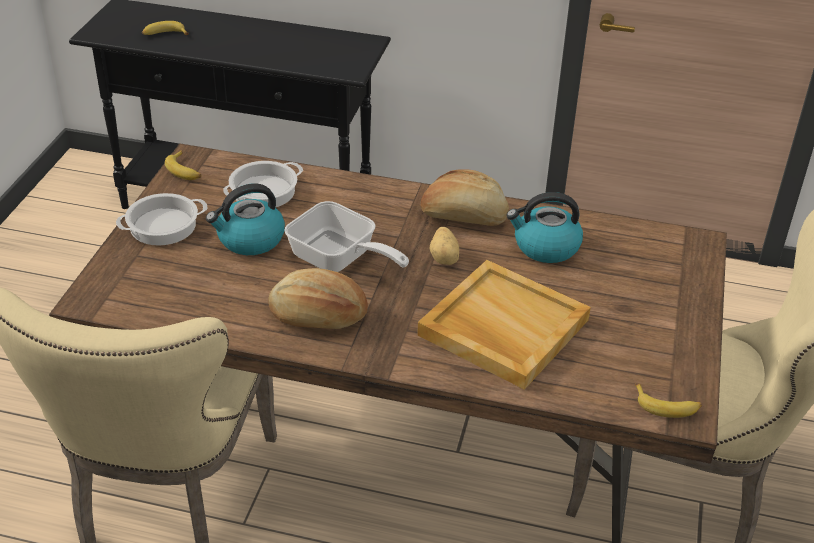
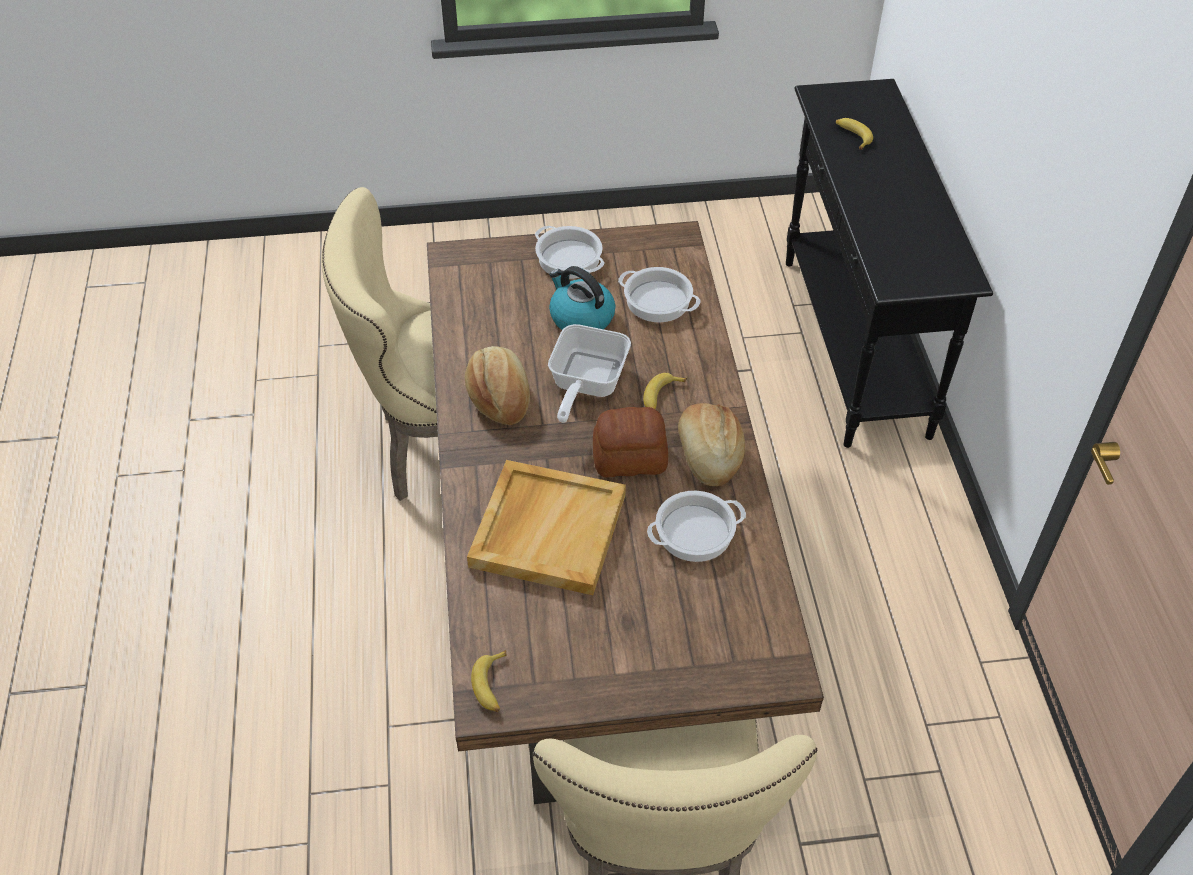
camera: 70 degrees right, 10 degrees up
banana [165,150,201,180] -> banana moved to [643,373,687,410]
potato [429,227,459,265] -> bread [593,407,668,478]
kettle [506,192,583,263] -> cooking pot [647,491,746,562]

